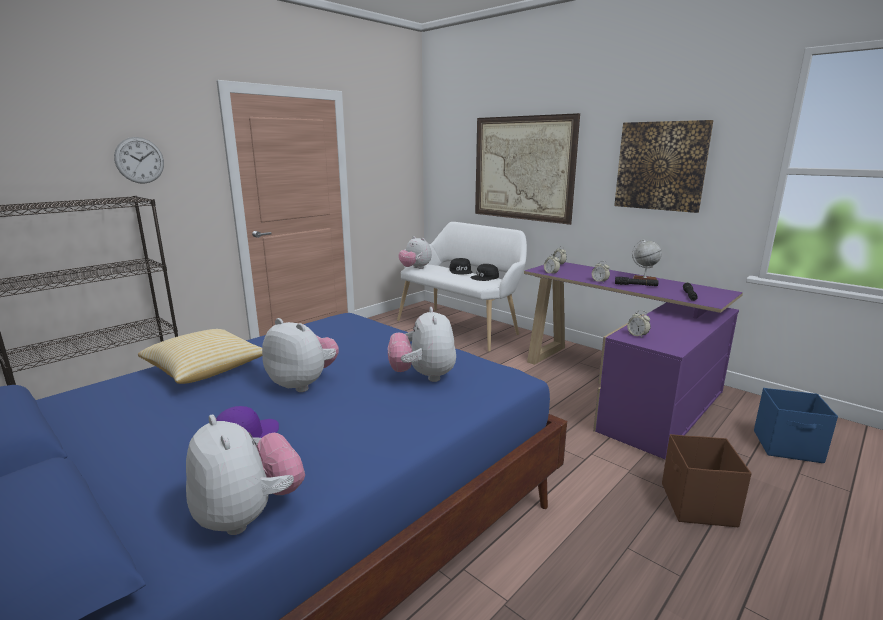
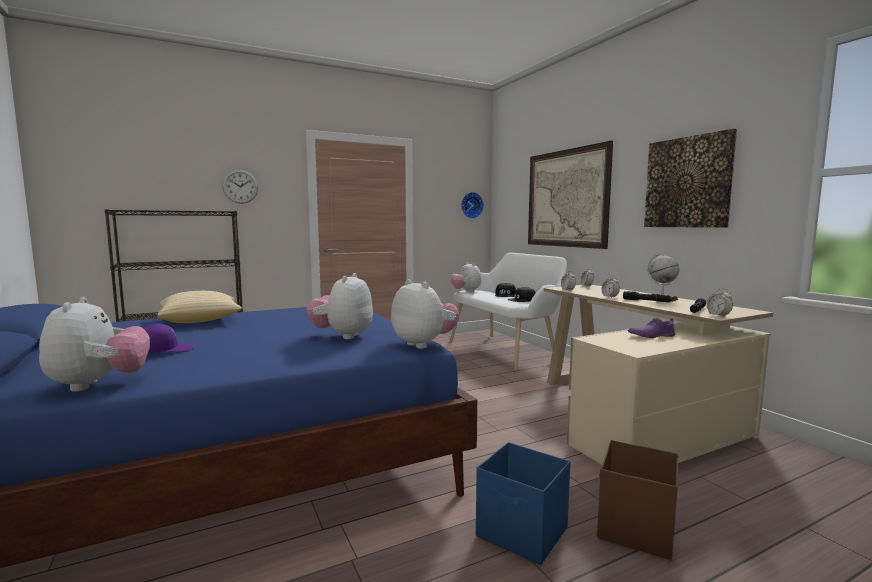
camera: 20 degrees right, 10 degrees down
plush toy [262,318,339,392] -> plush toy moved to [391,279,459,349]
purple desk [524,262,743,459] -> beige desk [544,285,773,465]
alarm clock [627,310,651,338] -> alarm clock moved to [707,288,733,317]
blue storage box [754,388,838,463] -> blue storage box moved to [476,442,570,565]
none -> wall clock [461,192,484,219]
none -> purple shoe [628,318,676,338]

